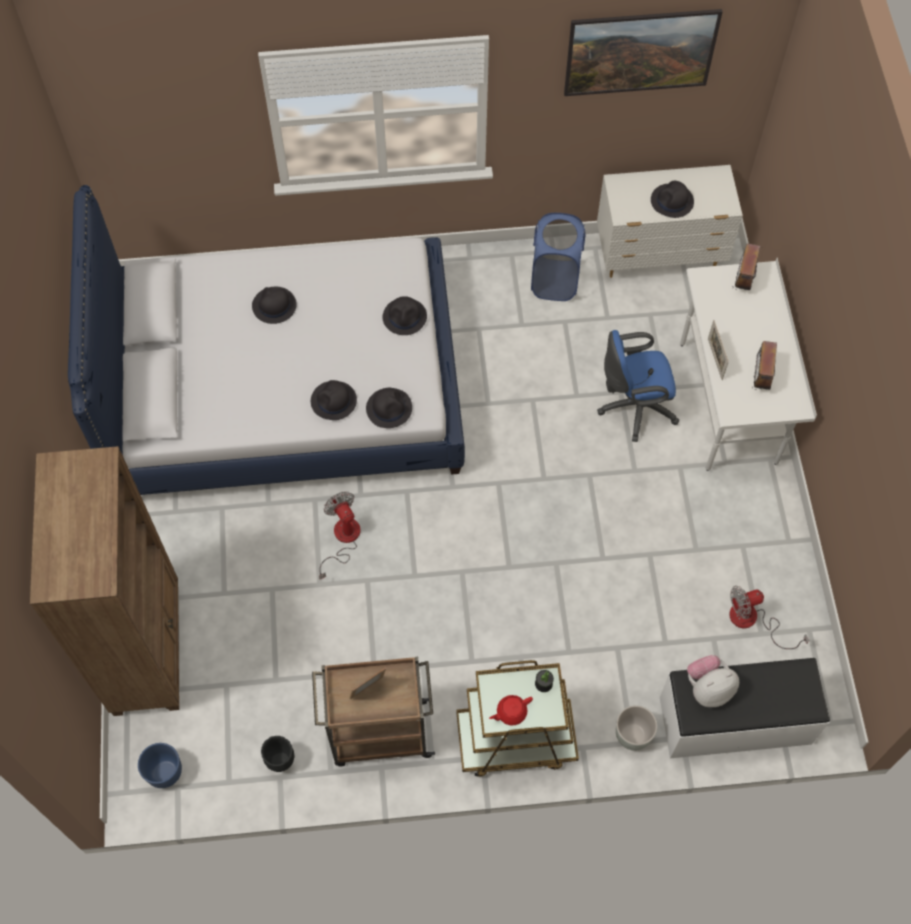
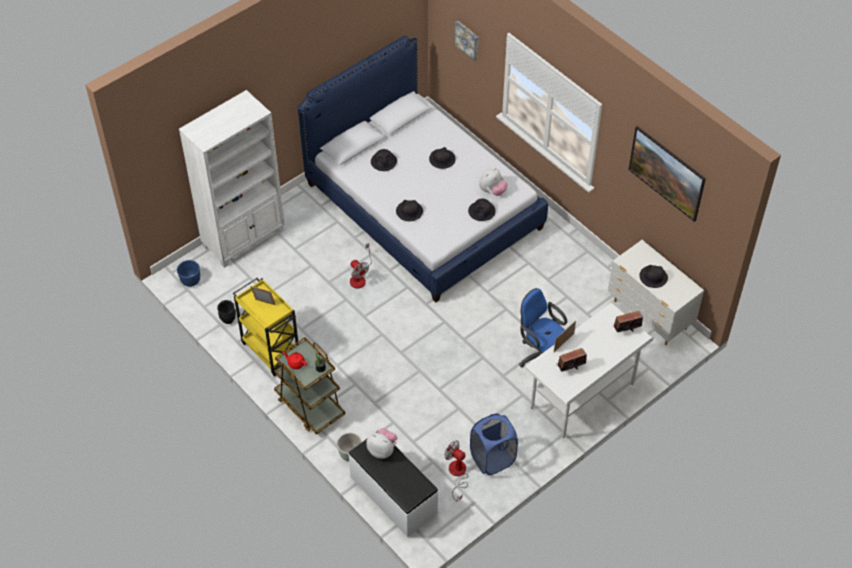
camera: 55 degrees right, 10 degrees down
brown bookcase [30,446,179,716] -> white bookcase [179,90,285,268]
brown cart [312,657,435,766] -> yellow cart [233,277,299,377]
fan [319,491,361,580] -> fan turned 120 degrees clockwise [350,243,372,289]
black hat [366,388,412,428] -> black hat moved to [371,149,397,171]
blue laundry basket [531,213,586,301] -> blue laundry basket moved to [470,414,518,475]
none -> picture [454,21,478,61]
none -> plush toy [479,168,508,196]

